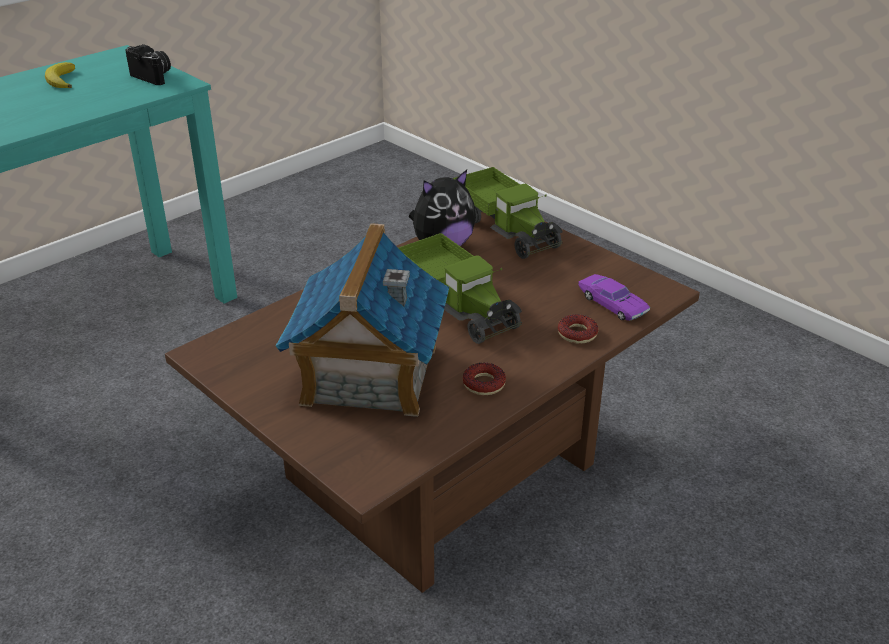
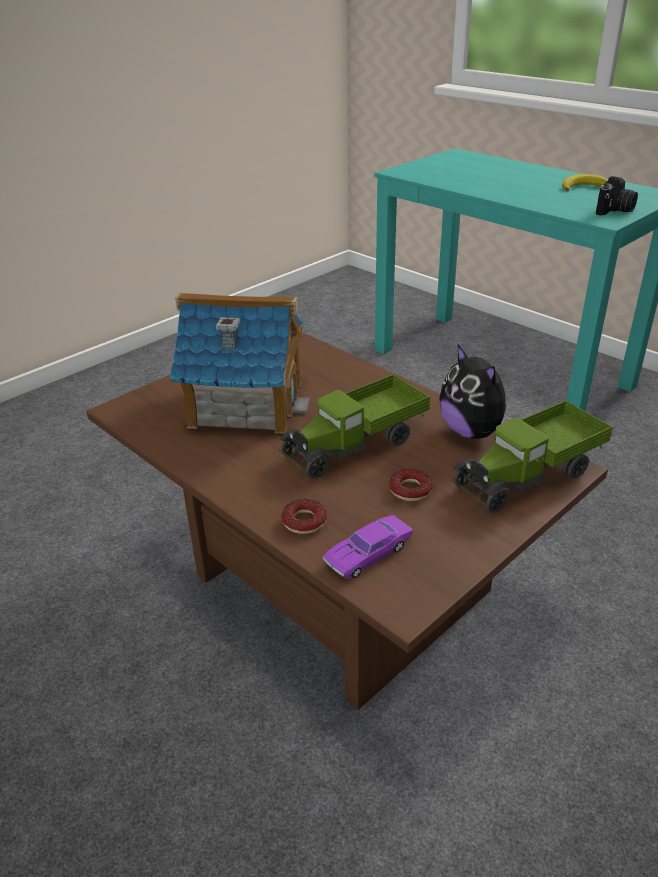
camera: 90 degrees right, 0 degrees up
donut [463,363,506,395] -> donut moved to [389,469,433,501]

